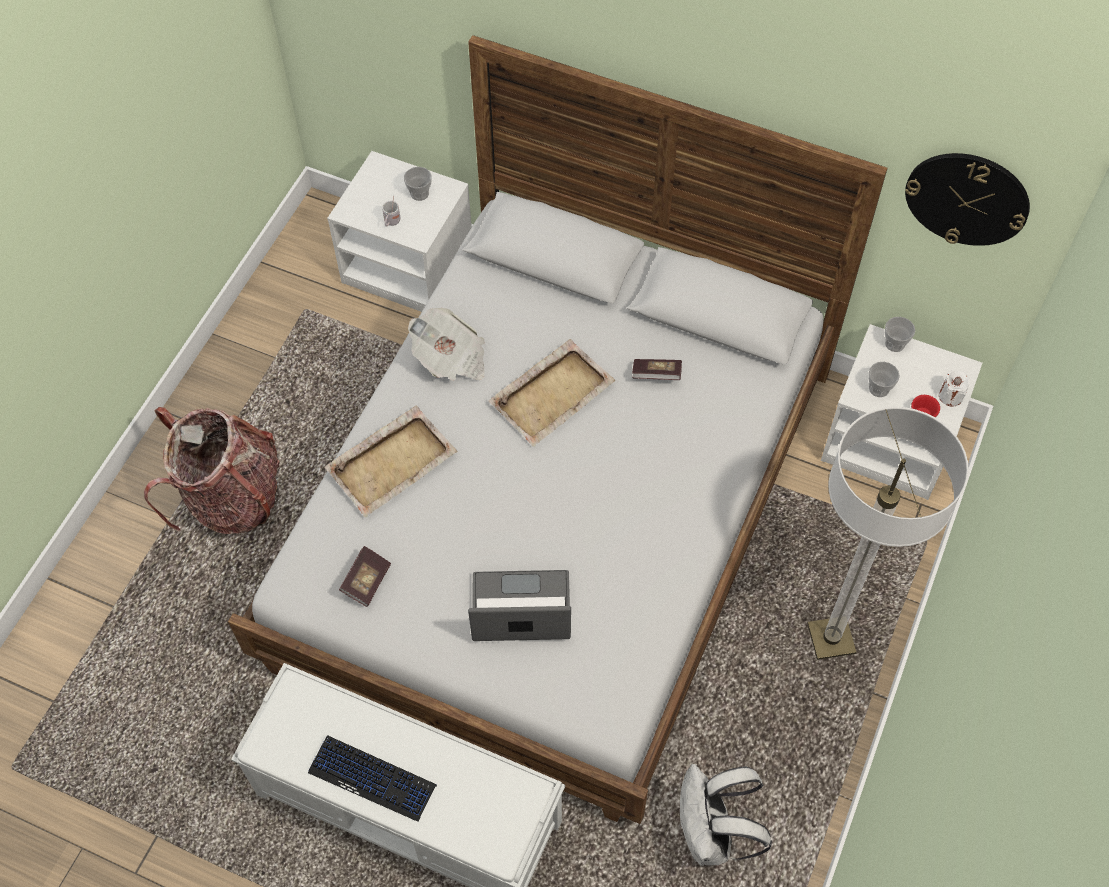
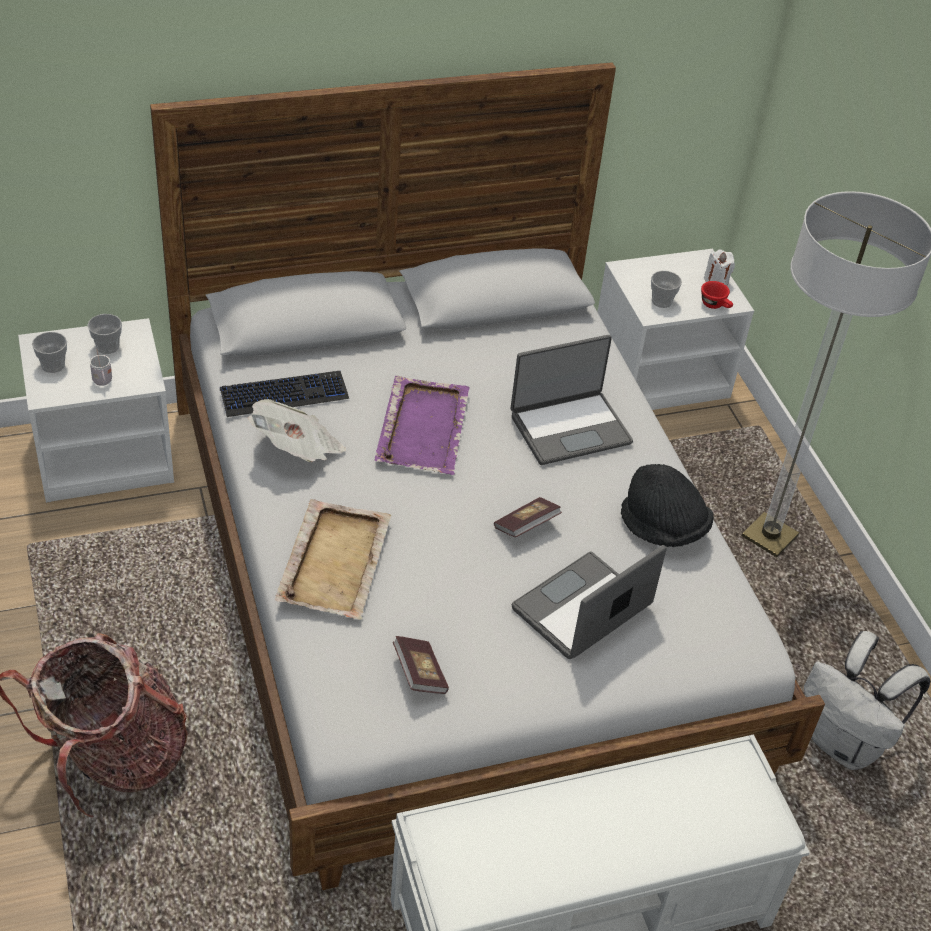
camera: 45 degrees left, 15 degrees down
keyboard [308,735,437,822] -> keyboard moved to [220,371,349,417]
beige tray [489,339,615,447] -> purple tray [375,376,469,475]
book [632,359,682,380] -> book moved to [494,497,562,537]
cup [885,317,915,352] -> cup moved to [32,332,67,373]
wall clock [905,153,1030,246] -> none
none -> laptop [510,335,633,465]
none -> black hat [621,464,714,547]

